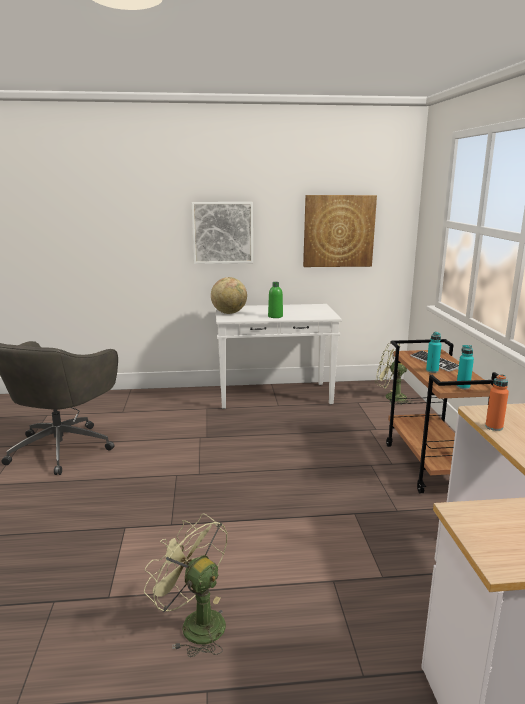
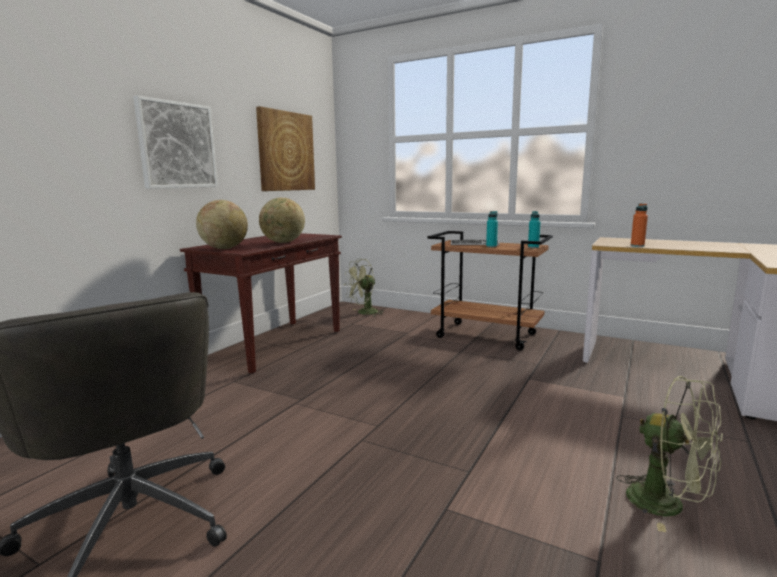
camera: 55 degrees left, 5 degrees down
green fan [144,513,228,657] -> green fan turned 120 degrees counterclockwise [617,376,723,532]
white console table [215,304,342,409] -> brown console table [180,233,342,374]
green bottle [268,282,283,318] -> globe [259,198,305,243]

